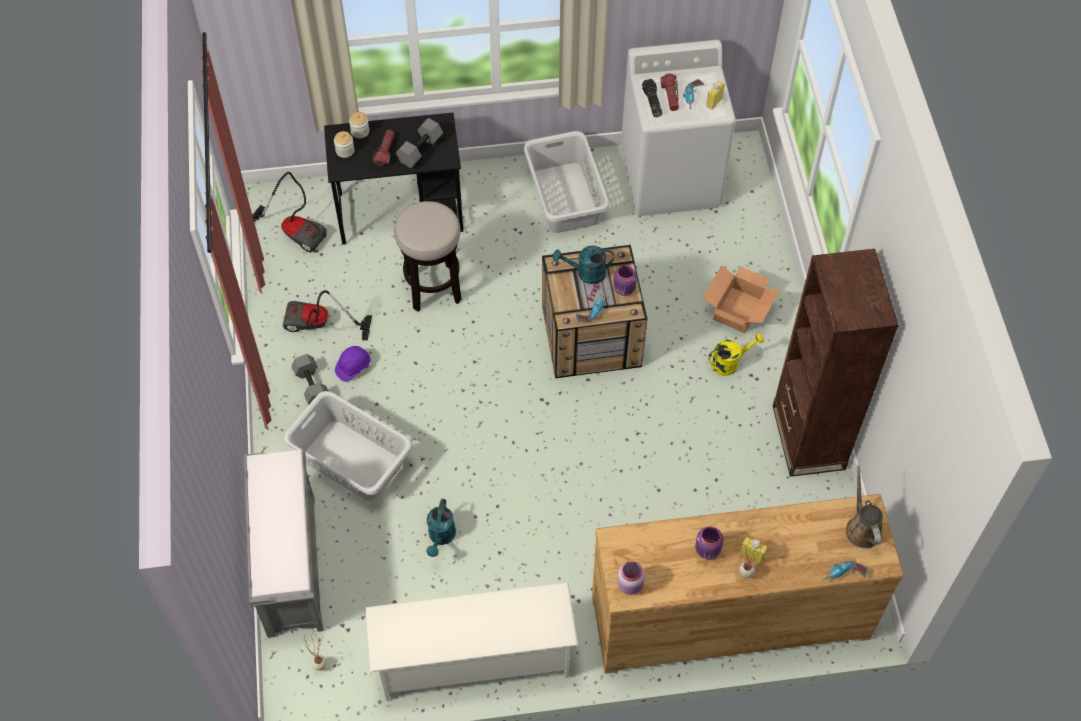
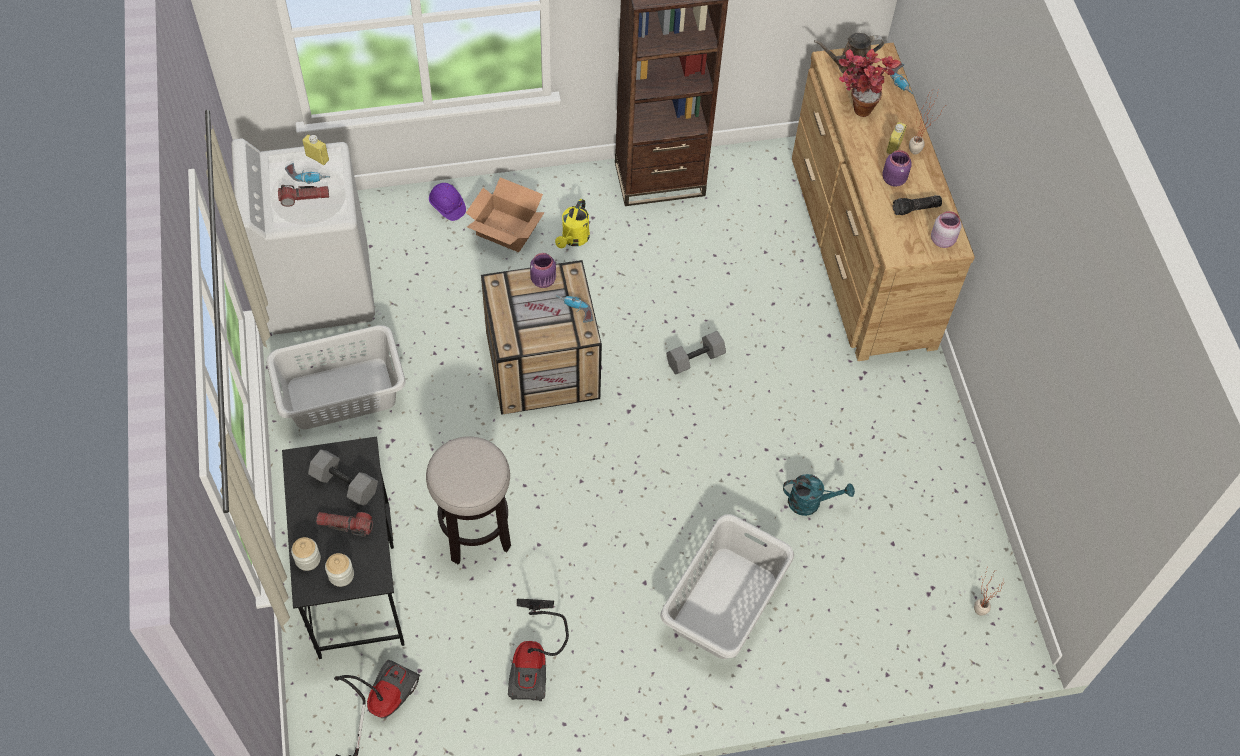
camera: 95 degrees left, 0 degrees up
grey bench [244,450,323,638] -> none
grey dumbbell [291,354,328,404] -> grey dumbbell moved to [666,331,726,375]
purple hard hat [335,346,371,382] -> purple hard hat moved to [429,183,466,221]
white shoe rack [365,582,579,701] -> none
turquoise watering can [553,246,614,284] -> none
flashlight [642,79,662,117] -> flashlight moved to [893,195,942,215]
yellow watering can [708,333,764,376] -> yellow watering can turned 135 degrees counterclockwise [555,199,590,248]
none -> potted plant [838,49,901,117]

